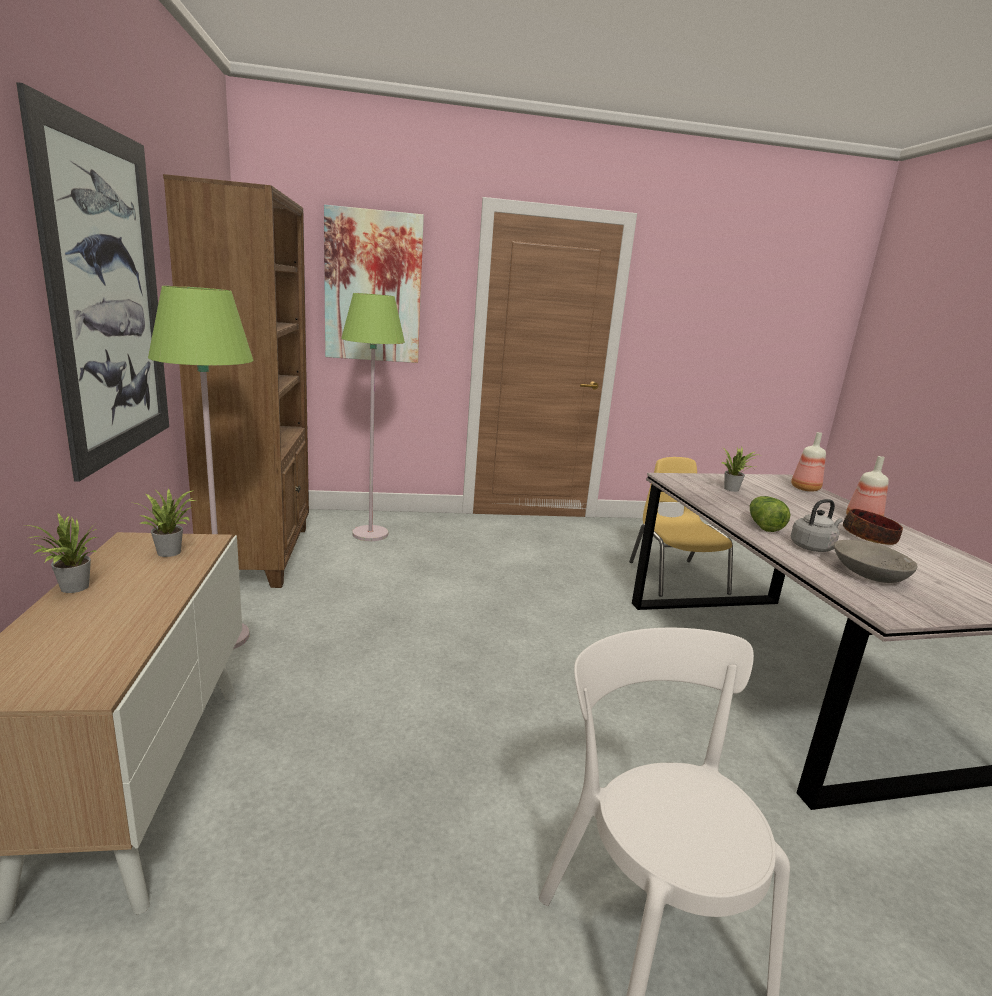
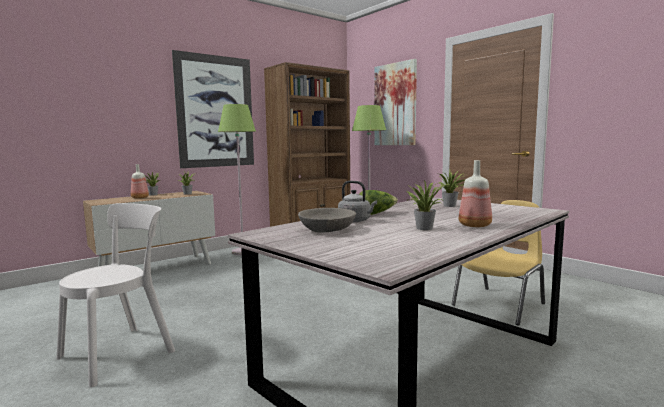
camera: 60 degrees right, 10 degrees down
bottle [791,432,826,492] -> bottle moved to [131,164,149,199]
bowl [843,509,903,545] -> potted plant [406,181,450,230]

